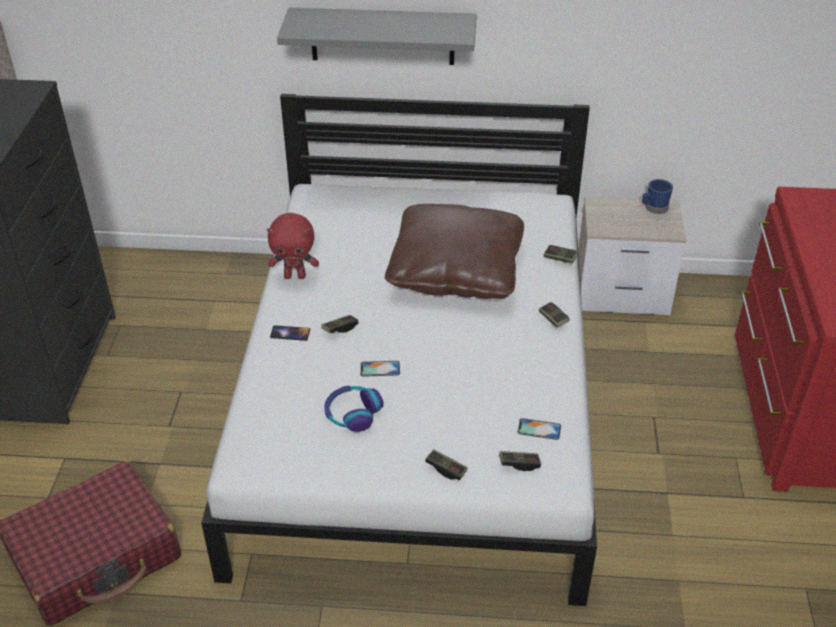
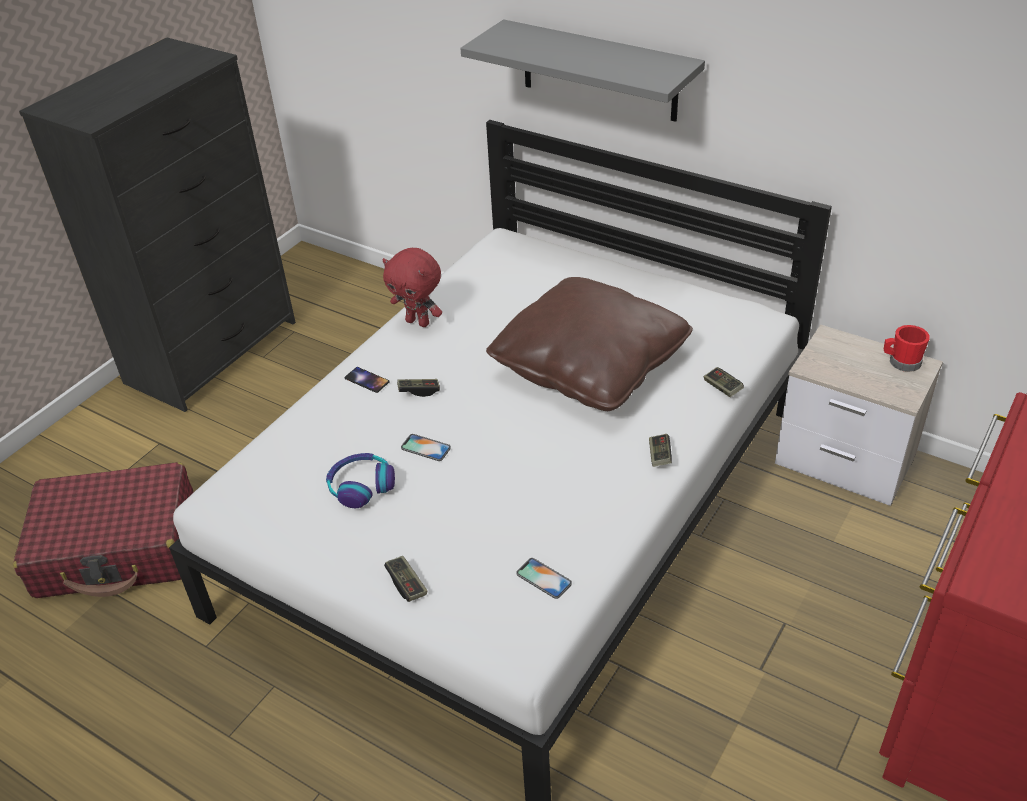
camera: 30 degrees right, 0 degrees up
game controller [499,451,541,471] -> none
blue mug [642,179,673,214] -> red mug [884,325,930,372]

